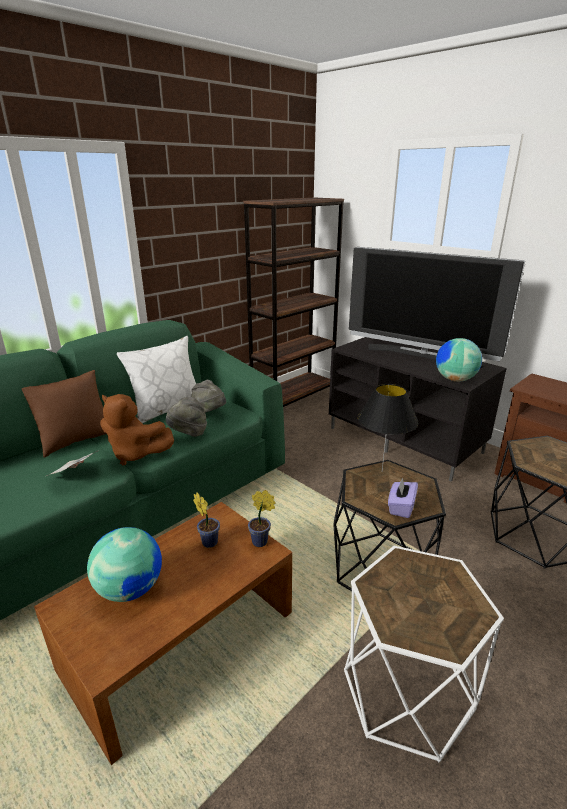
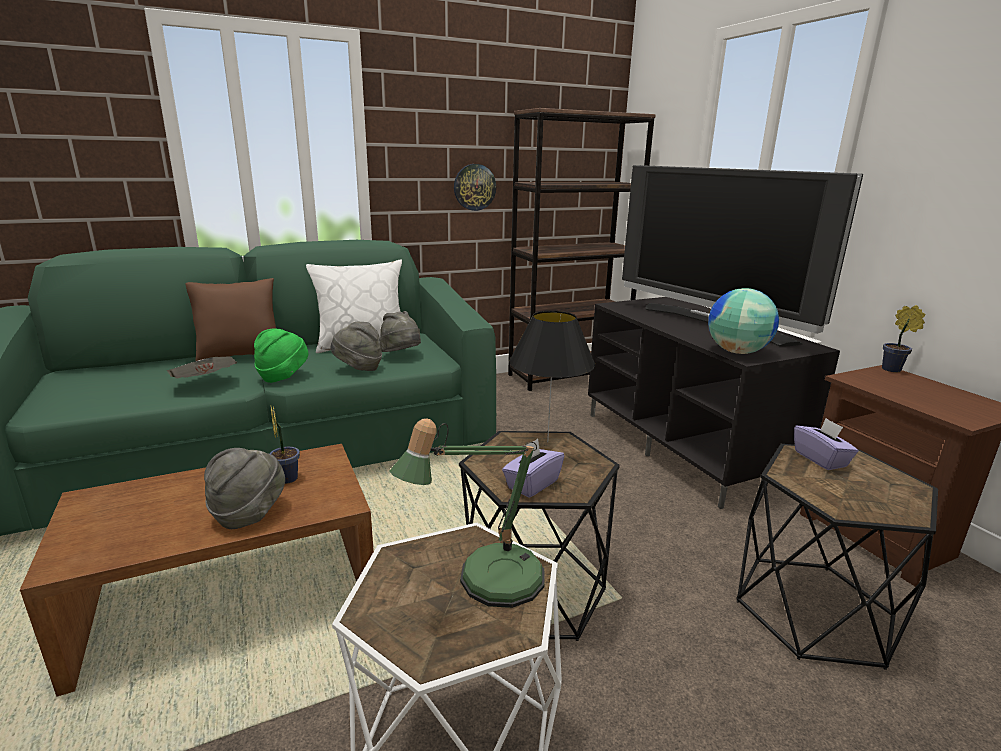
camera: 20 degrees right, 5 degrees down
globe [87,527,162,602] -> none
brown plush toy [100,394,174,465] -> green hat [254,328,308,383]
potted plant [248,490,276,547] -> potted plant moved to [882,305,925,372]
none -> grey hat [204,448,285,529]
none -> table lamp [389,418,545,608]
none -> wall clock [454,164,496,211]
none -> purple tissue box [794,418,859,470]

